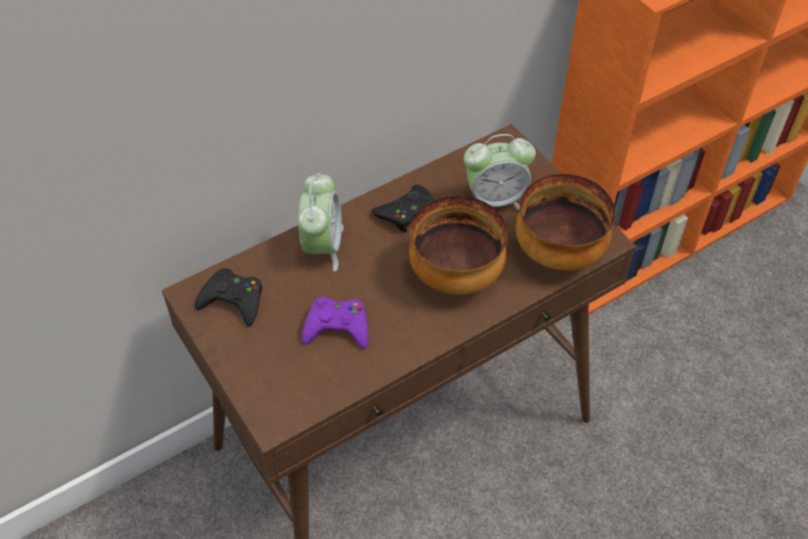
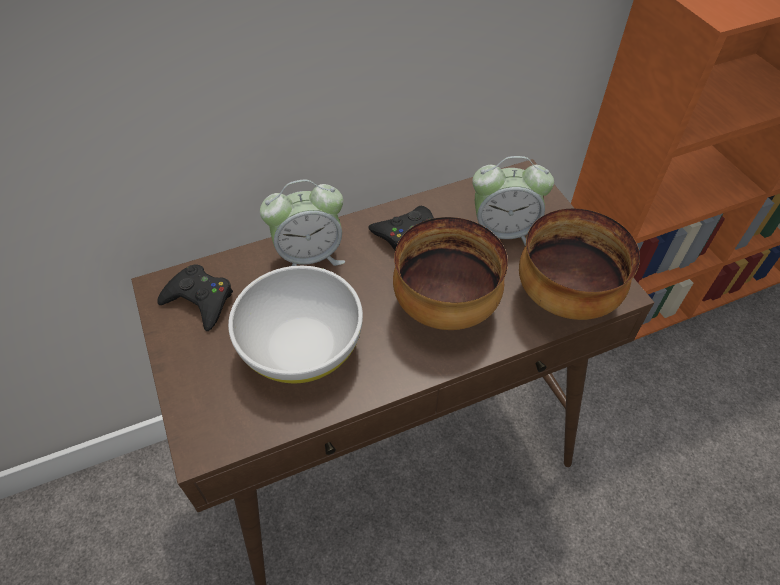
camera: 10 degrees right, 0 degrees up
alarm clock [298,173,344,271] -> alarm clock turned 60 degrees clockwise [260,179,345,266]
purple game controller [302,297,369,349] -> white bowl [228,265,363,383]

